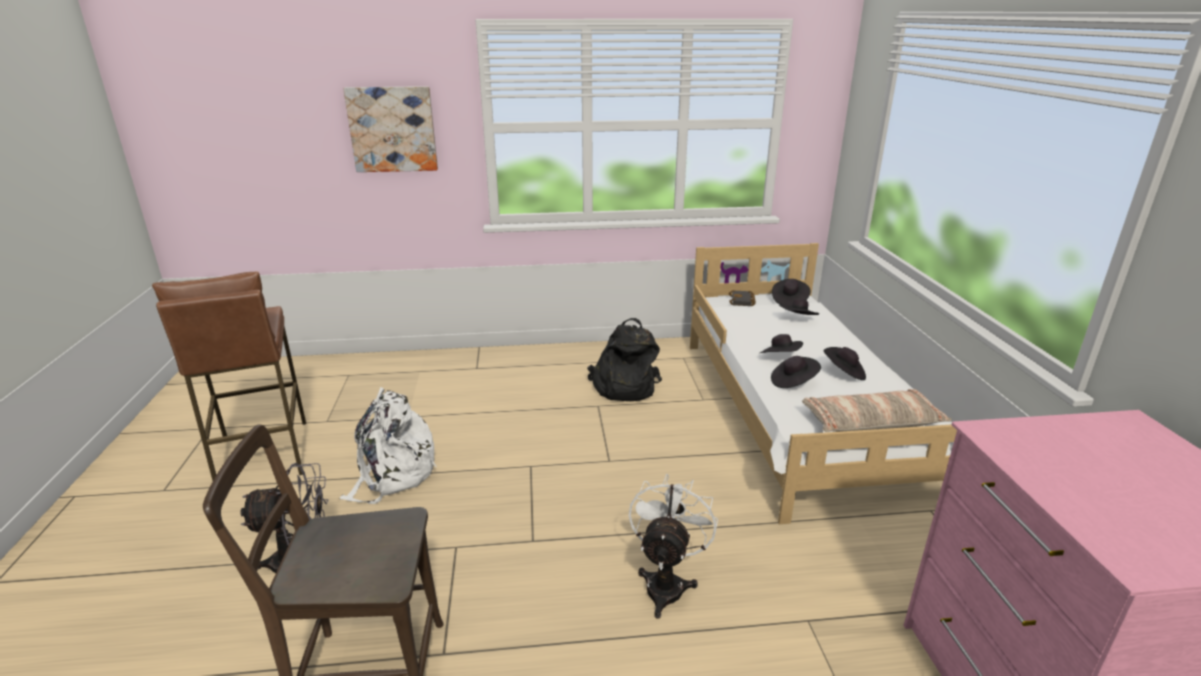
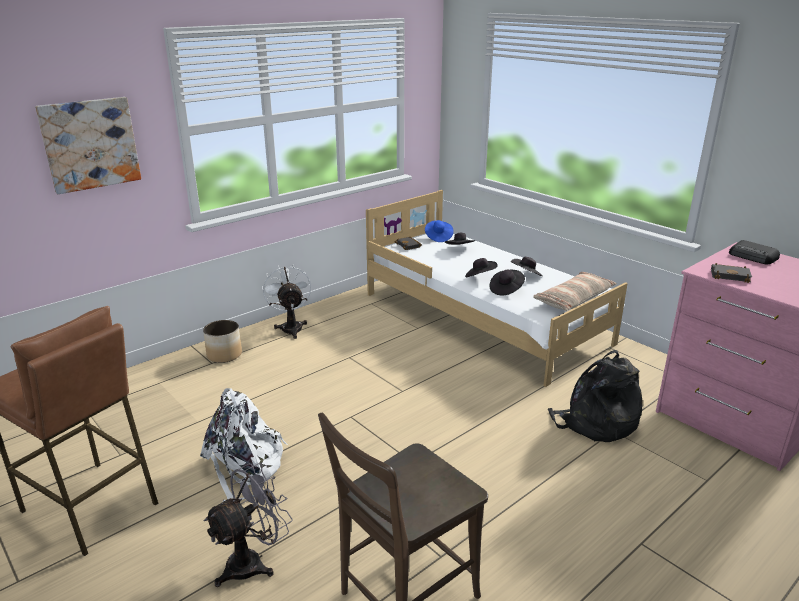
camera: 35 degrees left, 0 degrees up
black backpack [587,318,662,401] -> black backpack moved to [548,350,643,442]
white fan [629,474,718,619] -> white fan moved to [262,264,311,339]
black hat [772,279,811,306] -> blue hat [425,220,454,242]
none -> planter [203,320,242,363]
none -> black book [711,263,752,283]
none -> radio [729,240,780,264]

